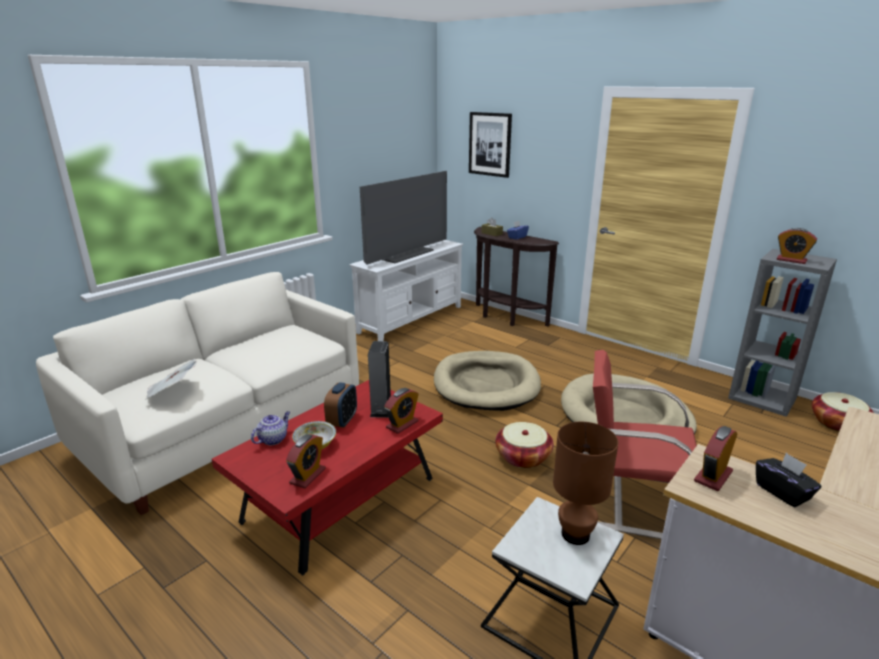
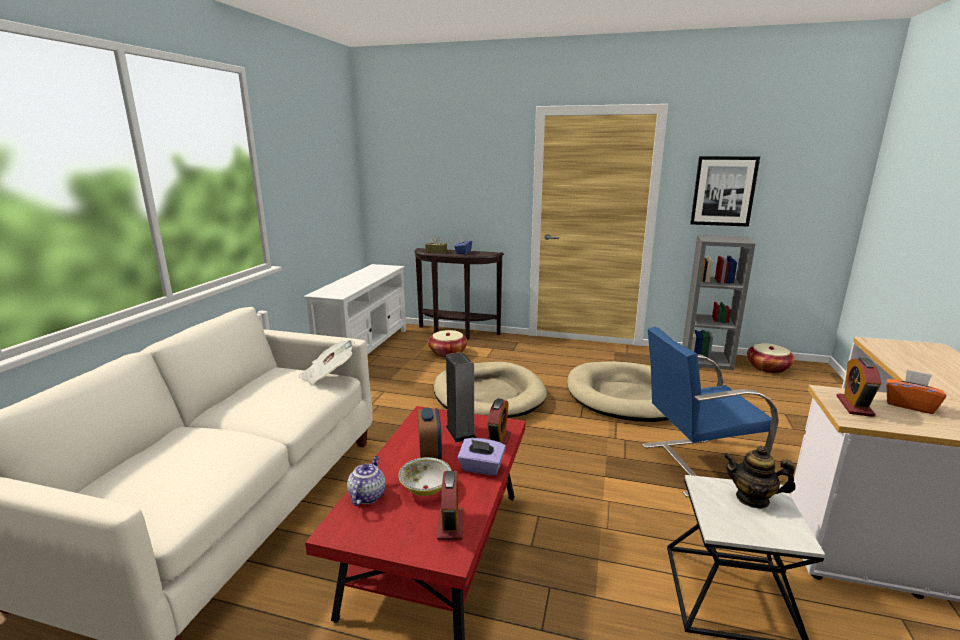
camera: 25 degrees left, 5 degrees down
newspaper [145,359,197,400] -> newspaper moved to [299,340,355,383]
television [360,171,447,265] -> none
picture [469,112,512,178] -> picture moved to [690,156,760,227]
basket [495,422,553,468] -> basket moved to [428,330,468,358]
brown table lamp [553,422,618,545] -> teapot [723,446,796,509]
red chair [593,350,697,539] -> blue chair [642,327,779,497]
black tissue box [756,453,821,508] -> orange tissue box [886,370,946,414]
alarm clock [777,228,817,264] -> none
none -> purple tissue box [458,438,506,476]

